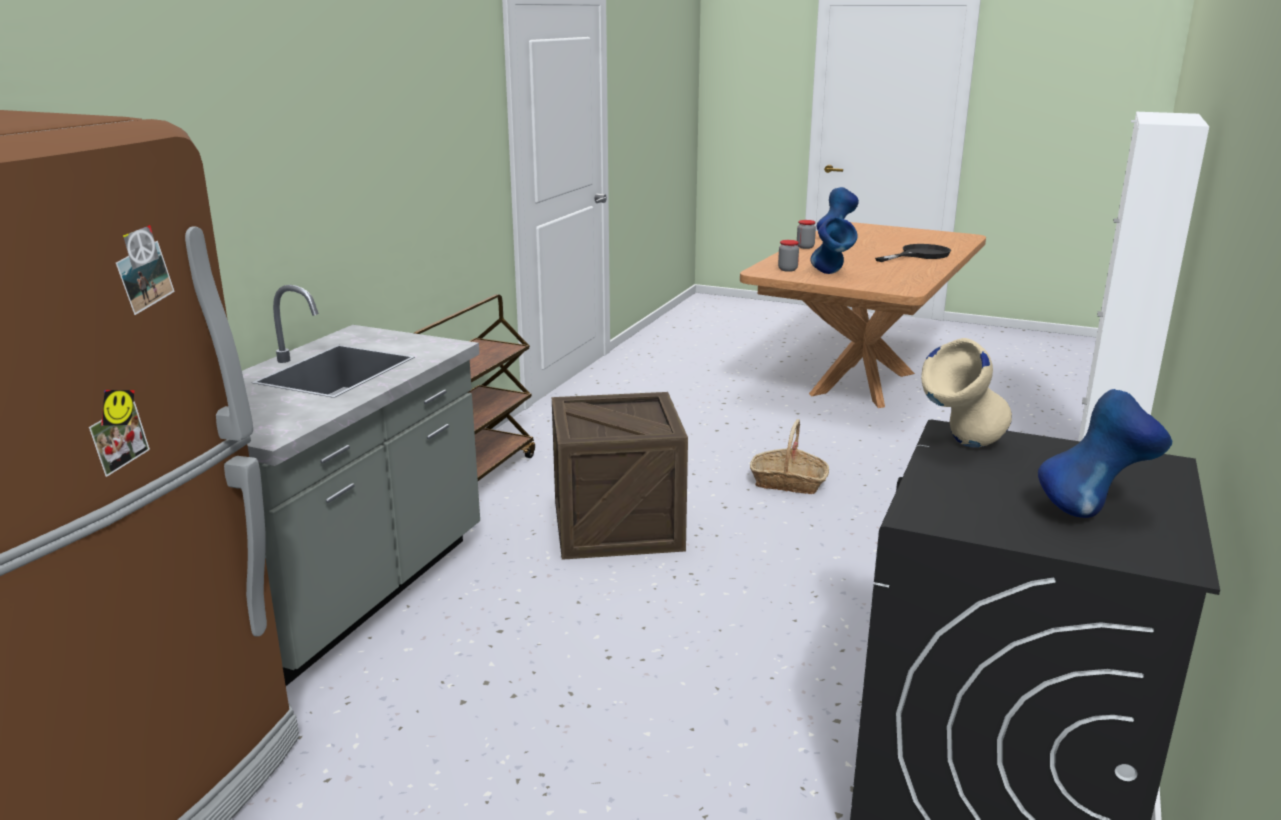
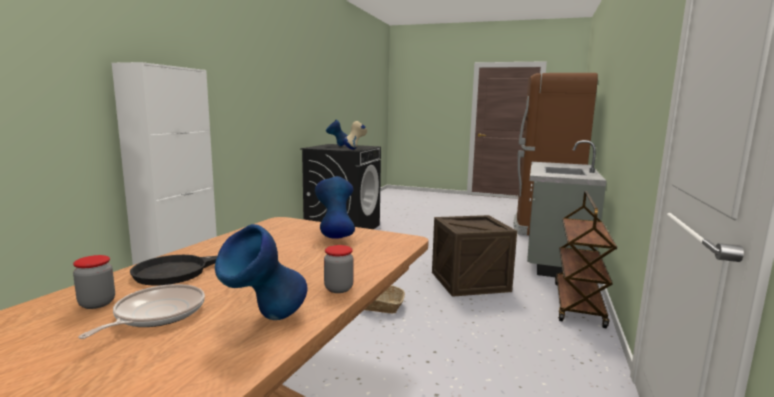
camera: 175 degrees right, 10 degrees down
jar [778,240,799,272] -> jar moved to [73,255,115,309]
none -> frying pan [78,284,205,339]

